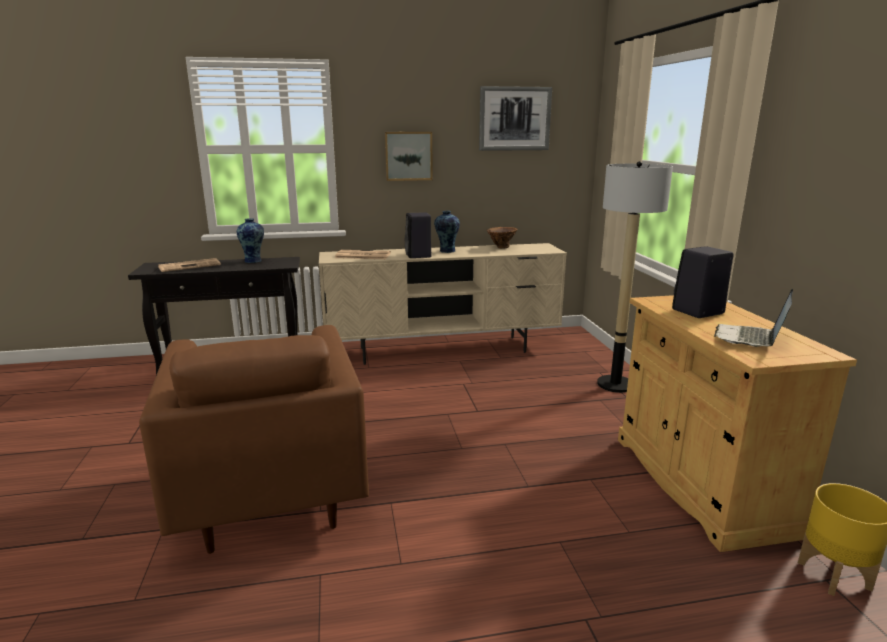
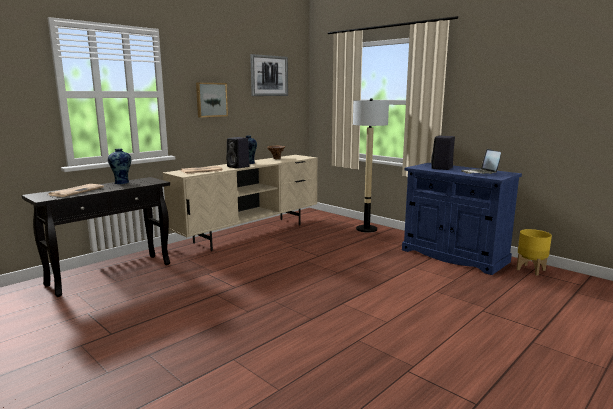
camera: 35 degrees left, 5 degrees down
brown armchair [139,325,369,554] -> none
beige cabinet [618,295,857,552] -> blue cabinet [402,163,522,275]

